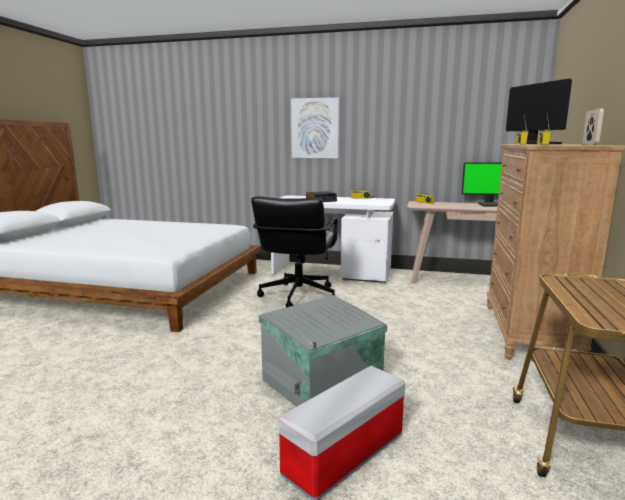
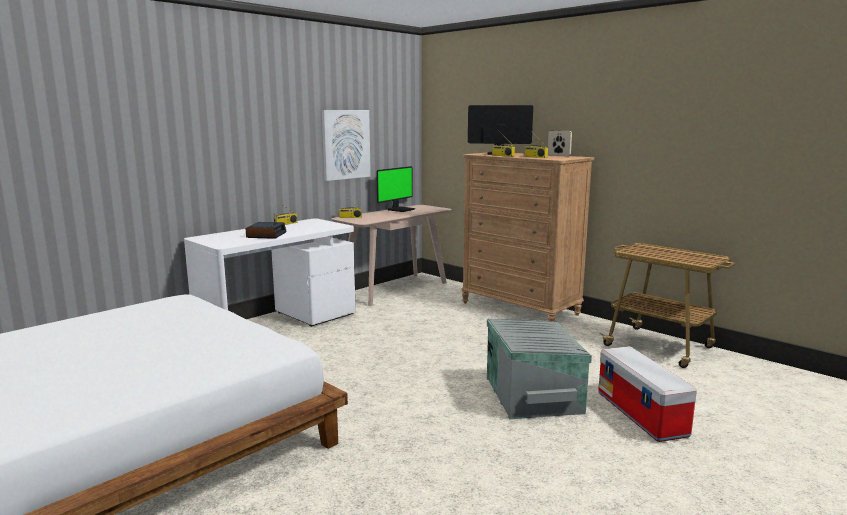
camera: 60 degrees left, 0 degrees up
black office chair [251,196,337,308] -> none
picture [291,97,340,158] -> picture moved to [322,110,371,181]

